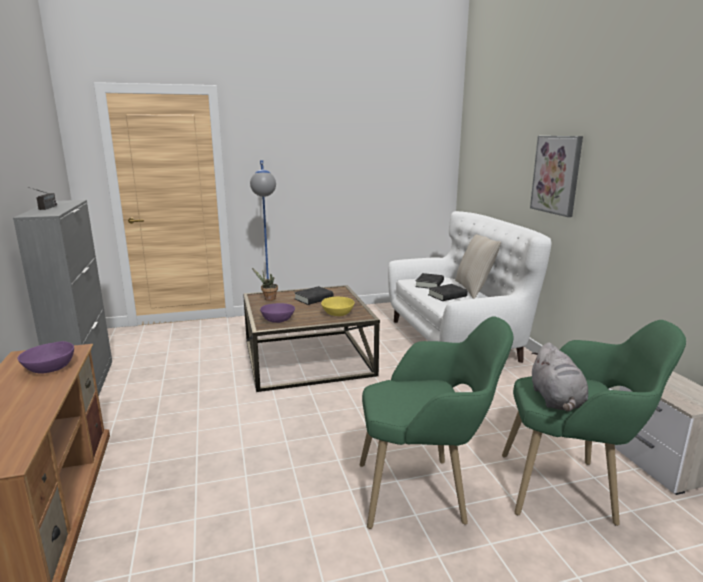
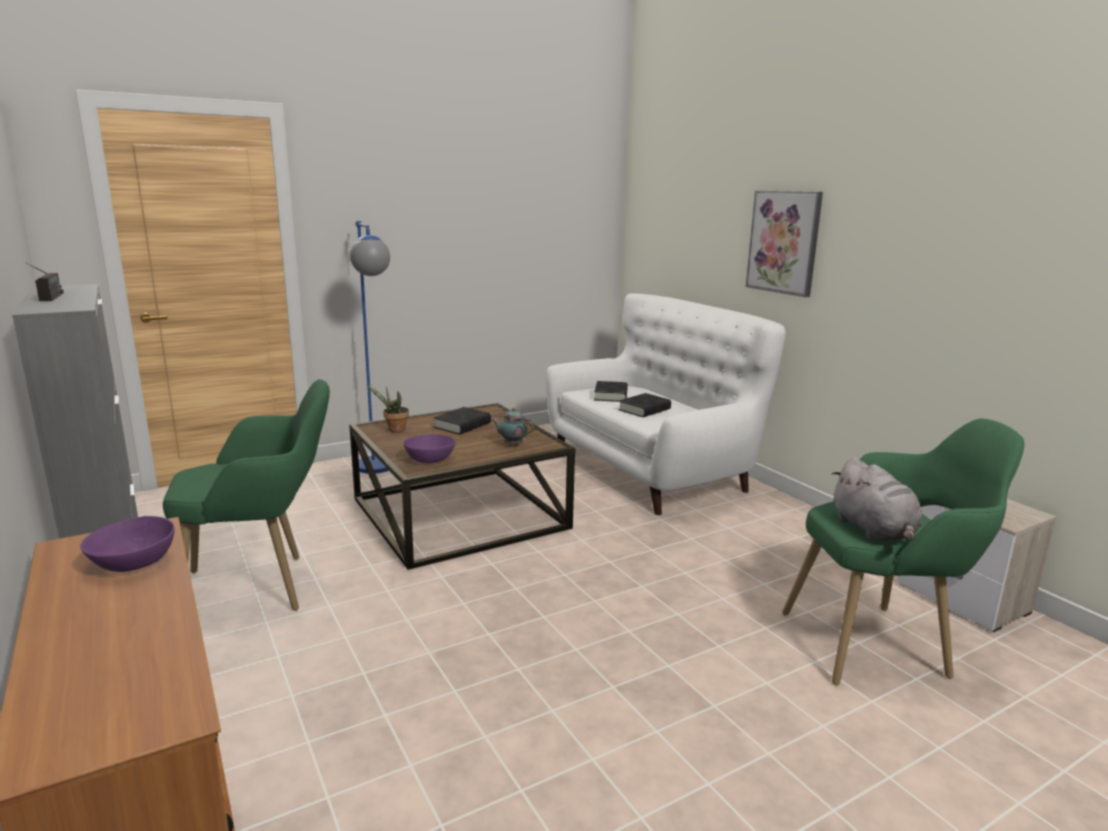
camera: 15 degrees left, 0 degrees up
yellow bowl [321,297,354,316] -> teapot [492,408,534,445]
green armchair [360,316,514,529] -> green armchair moved to [163,379,330,611]
beige pillow [455,234,501,299] -> none

